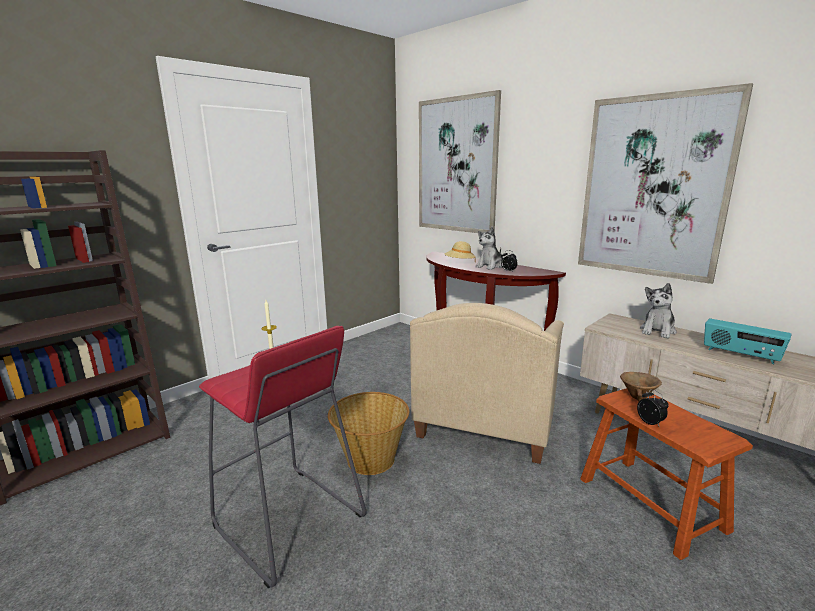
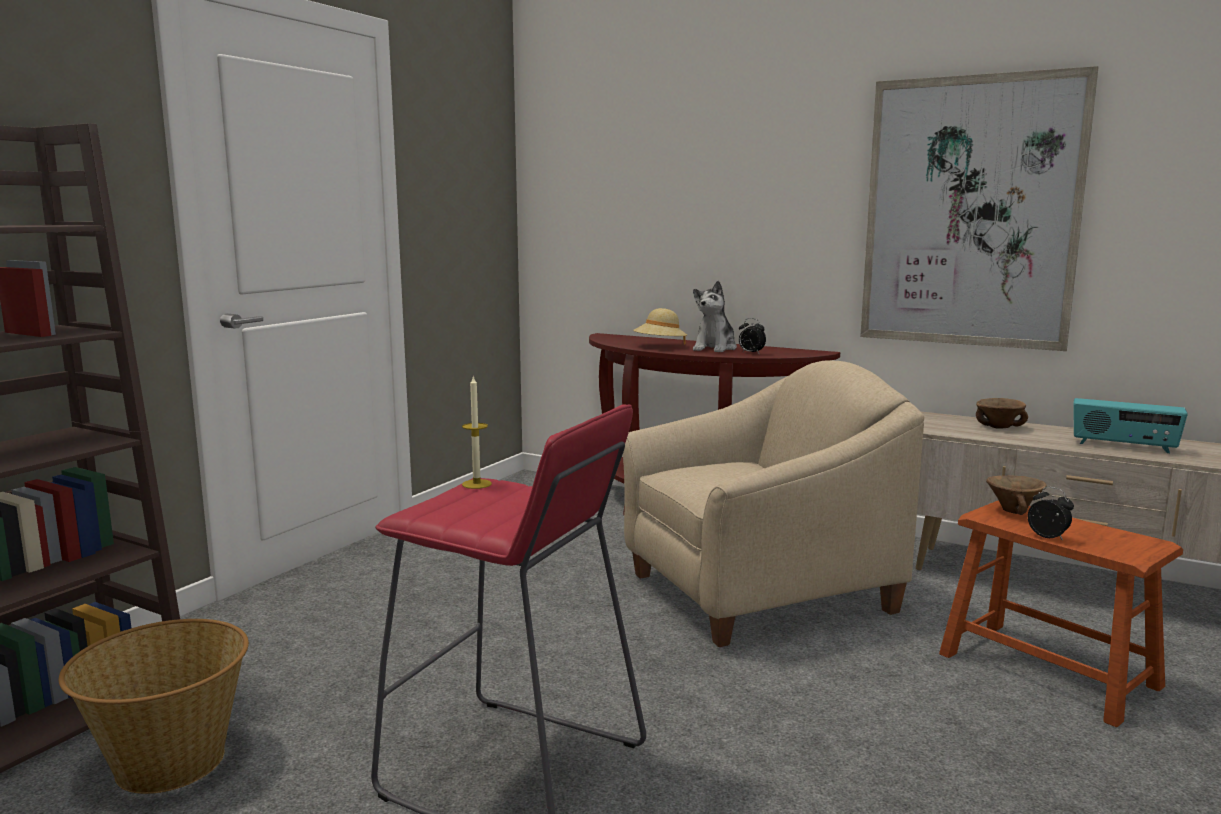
camera: 15 degrees left, 5 degrees down
basket [328,392,409,475] -> basket moved to [59,619,249,794]
beige armchair [410,303,564,464] -> beige armchair turned 120 degrees counterclockwise [623,360,924,647]
picture [419,90,501,233] -> none
plush toy [640,283,677,338] -> brown bowl [976,398,1028,429]

